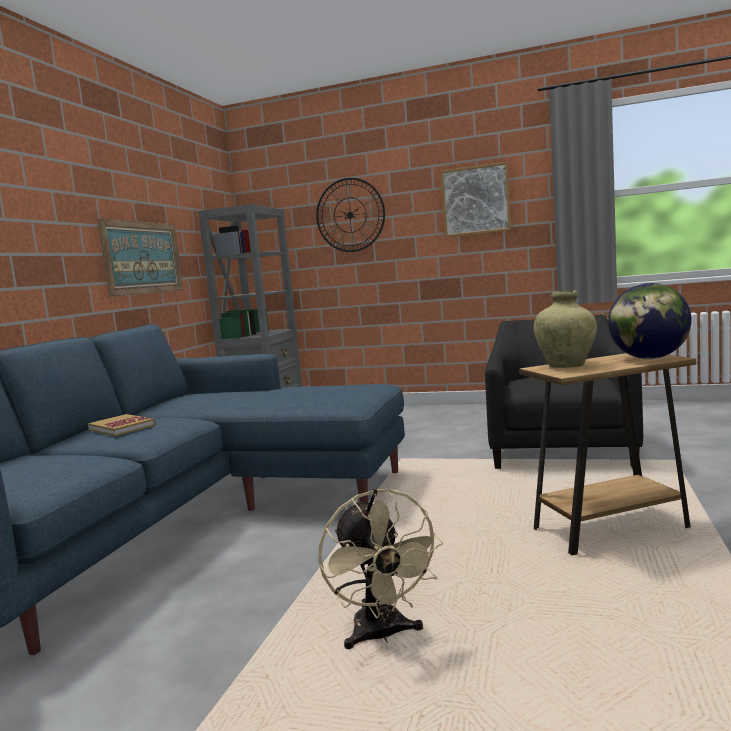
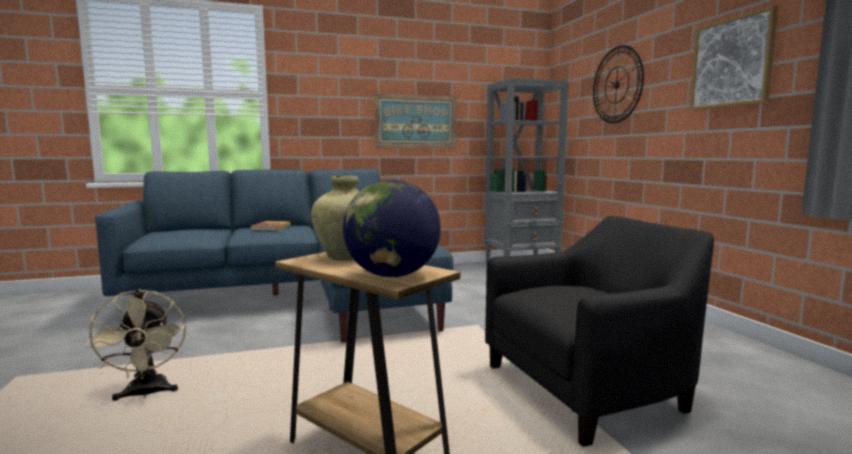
camera: 55 degrees right, 0 degrees up
beige fan [319,489,443,649] -> beige fan turned 60 degrees counterclockwise [85,289,186,401]

